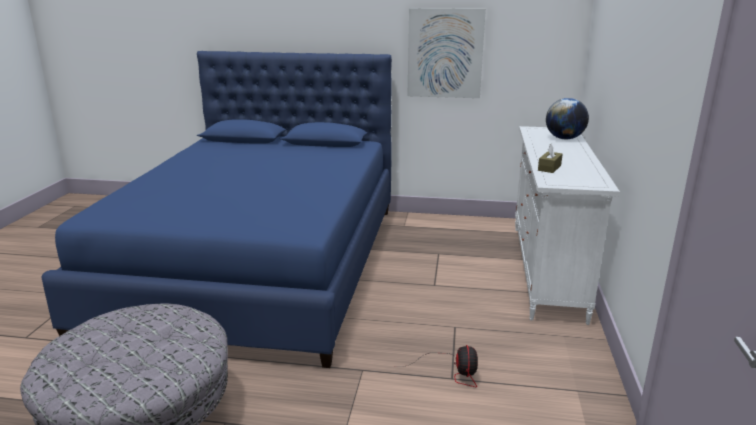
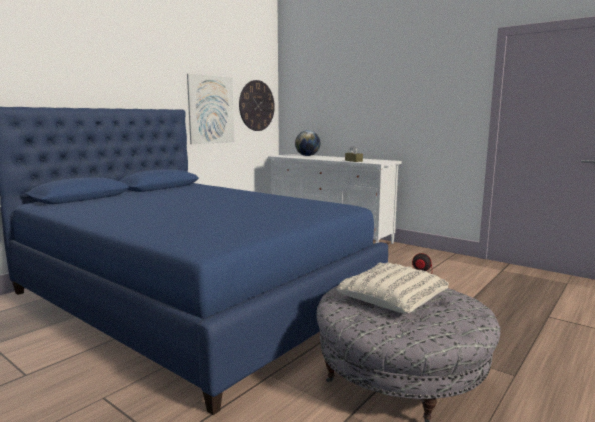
camera: 60 degrees left, 10 degrees down
none -> wall clock [239,80,275,131]
none -> beige pillow [337,262,449,314]

